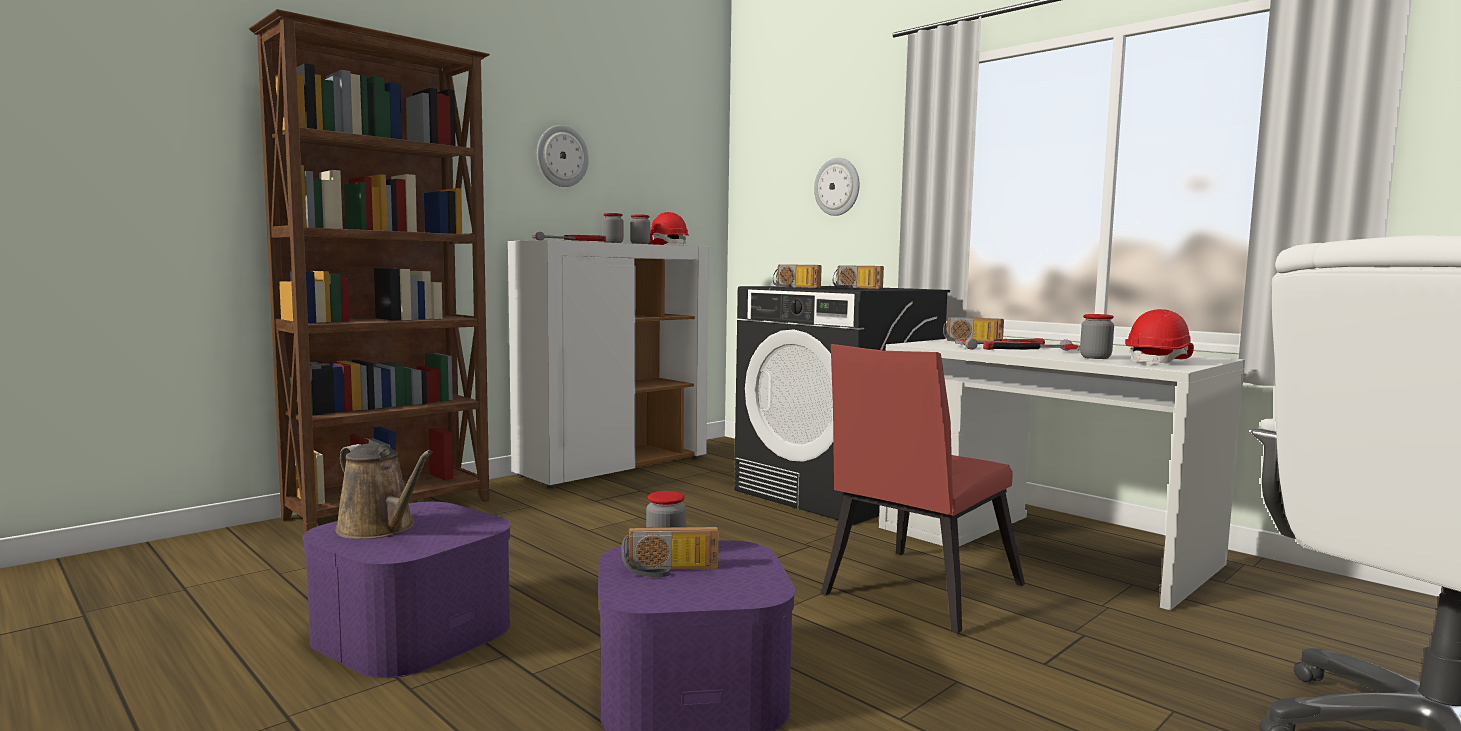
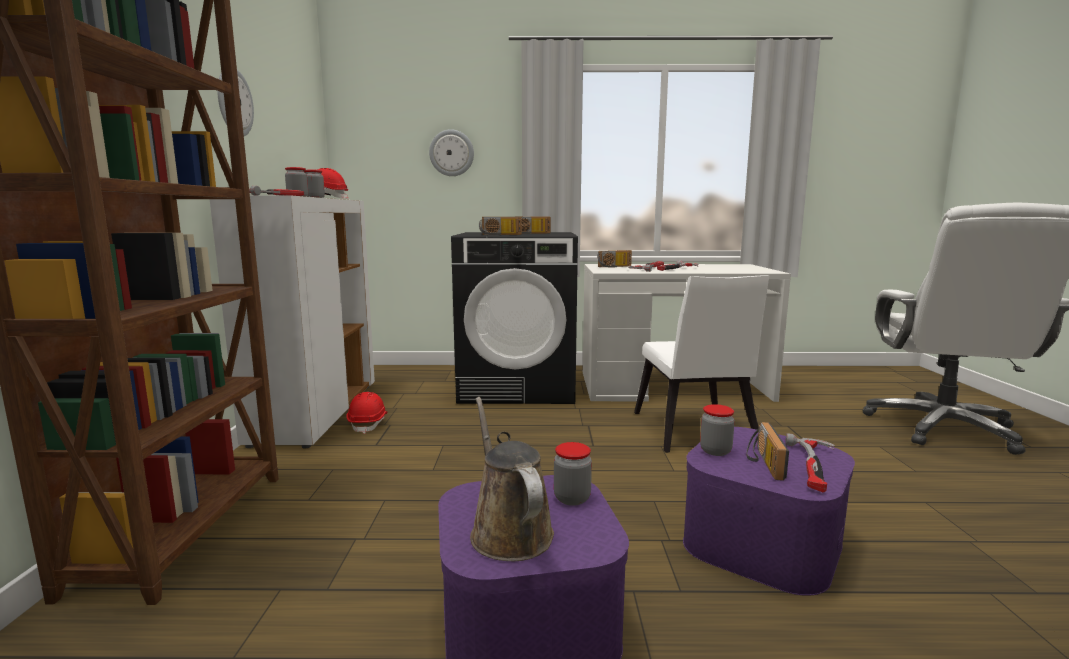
camera: 45 degrees left, 5 degrees up
brown watering can [335,443,433,539] -> brown watering can turned 105 degrees counterclockwise [470,397,554,561]
radio [621,527,719,577] -> radio turned 150 degrees clockwise [747,422,789,481]
red chair [821,344,1025,633] -> white chair [634,275,769,453]
jar [1080,314,1114,359] -> jar moved to [554,442,592,506]
red hard hat [1125,309,1194,365] -> red hard hat moved to [346,392,387,434]
none -> hammer [786,433,835,492]

